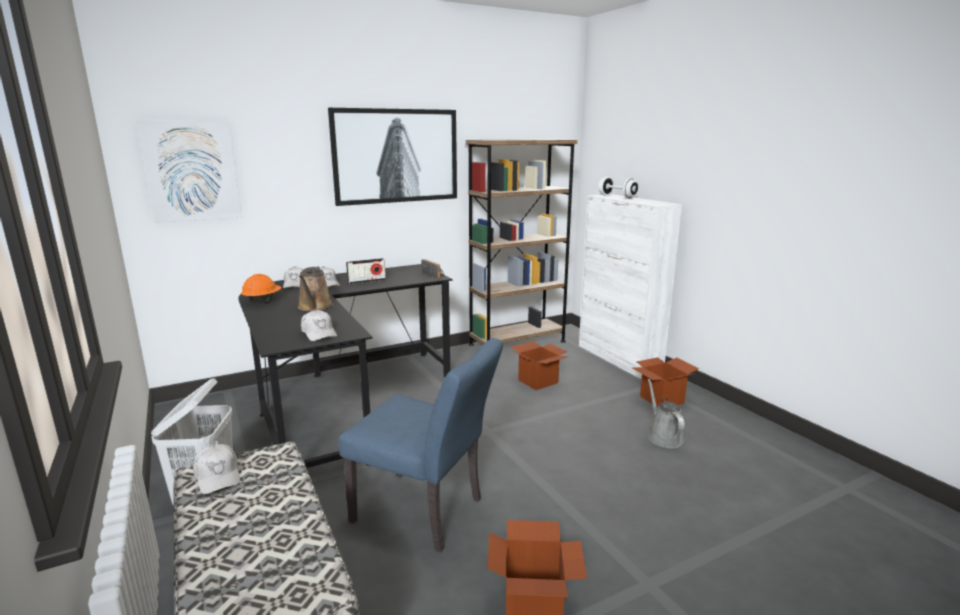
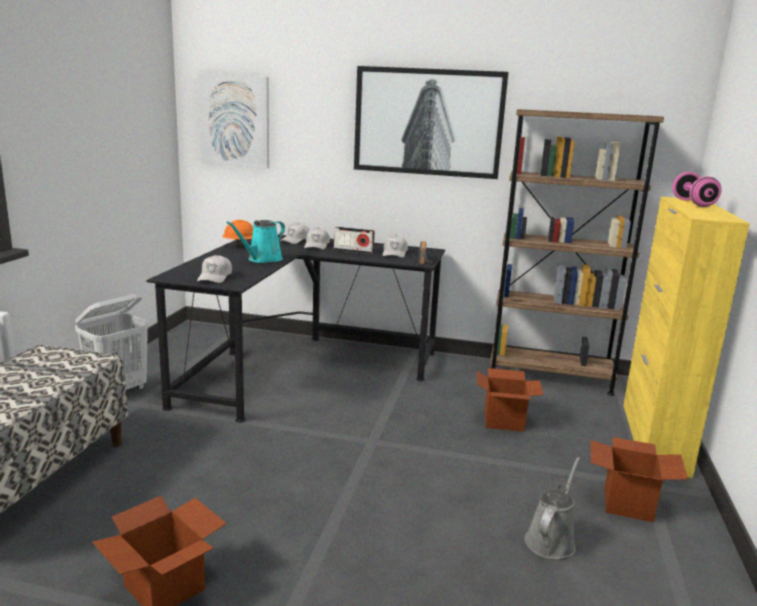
camera: 40 degrees right, 0 degrees up
white cap [193,444,240,494] -> white cap moved to [383,235,408,258]
brown watering can [298,266,333,311] -> turquoise watering can [226,220,285,263]
blue chair [339,338,503,553] -> none
white cabinet [579,194,682,379] -> yellow cabinet [623,197,750,478]
white dumbbell [598,176,639,198] -> pink dumbbell [672,172,722,207]

